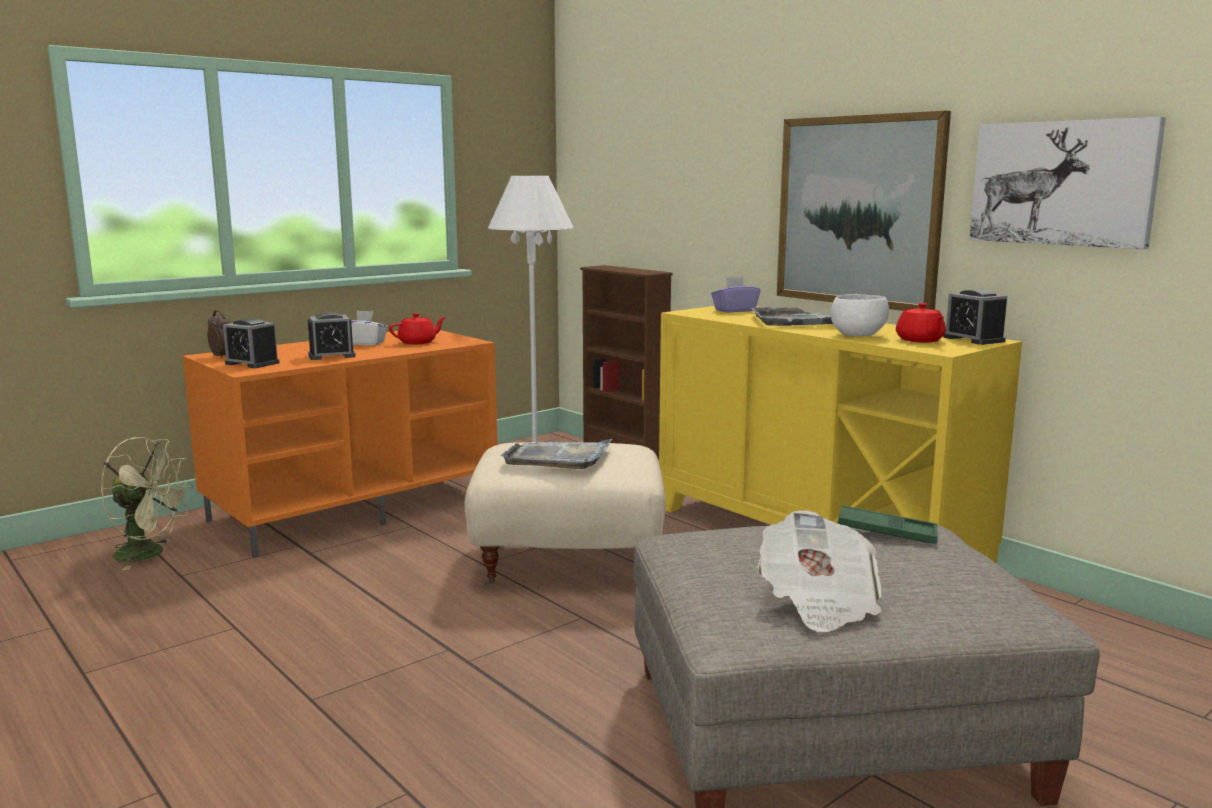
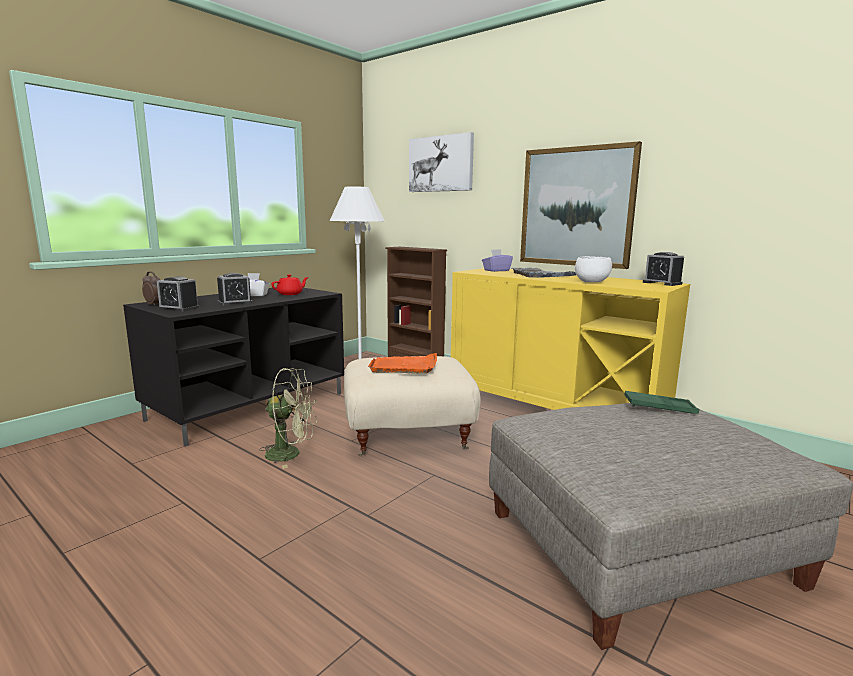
camera: 10 degrees left, 0 degrees up
green fan [101,437,193,570] -> green fan moved to [259,368,317,469]
orange tv stand [183,330,498,558] -> black tv stand [123,287,344,447]
grey tray [501,439,612,469] -> orange tray [368,353,437,374]
newspaper [758,510,882,632] -> none
red teapot [896,303,946,343] -> none
picture [969,117,1166,249] -> picture moved to [409,132,474,192]

